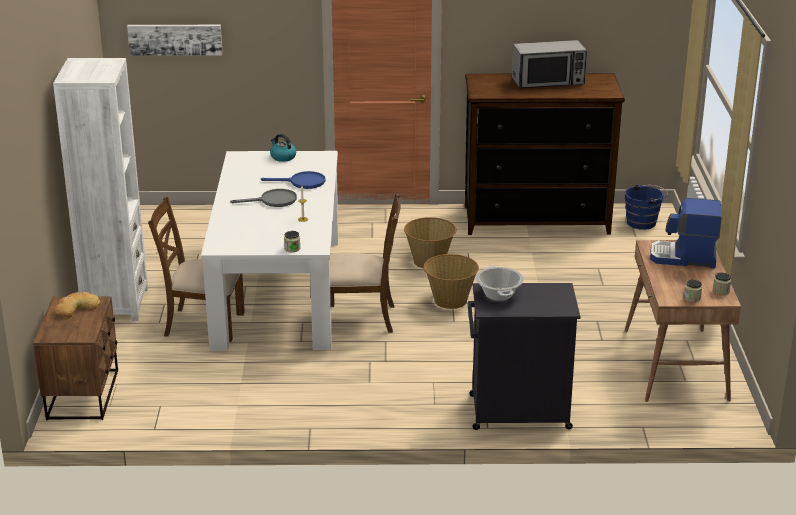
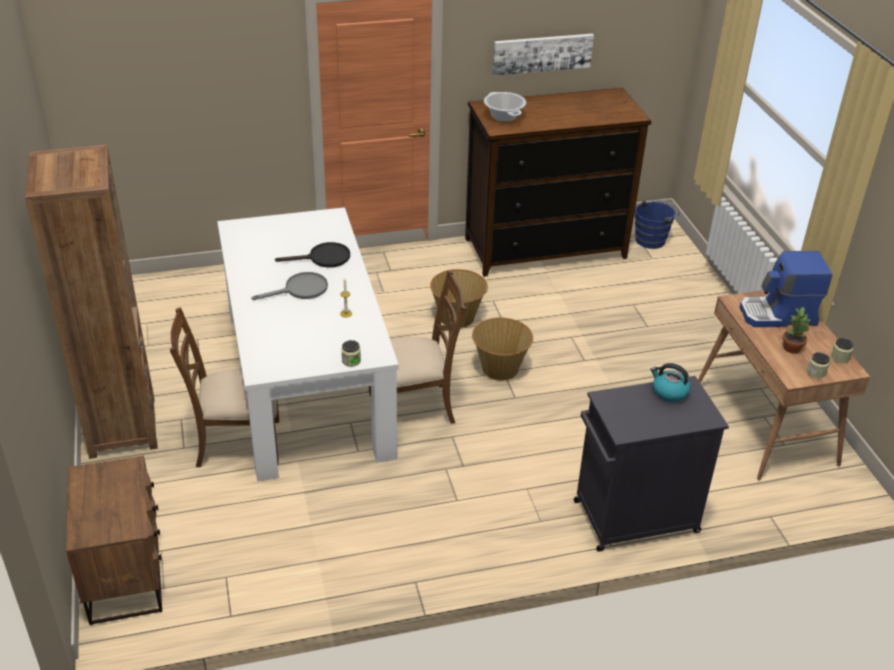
camera: 15 degrees left, 10 degrees up
white bookcase [53,58,148,321] -> brown bookcase [25,145,158,459]
bread [54,292,101,318] -> none
picture [127,25,223,56] -> picture moved to [492,34,594,76]
blue frying pan [261,171,325,189] -> black frying pan [275,242,350,268]
kettle [270,134,296,162] -> kettle moved to [650,363,691,402]
cooking pot [475,266,524,301] -> cooking pot moved to [484,92,526,122]
microwave [512,40,587,88] -> none
none -> potted plant [782,306,811,354]

